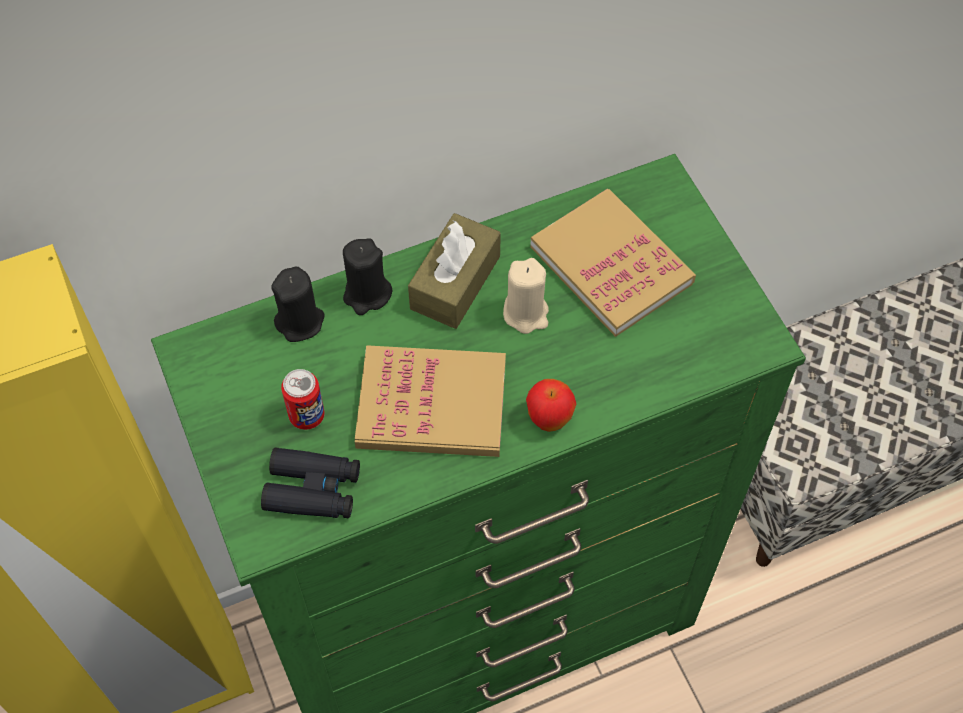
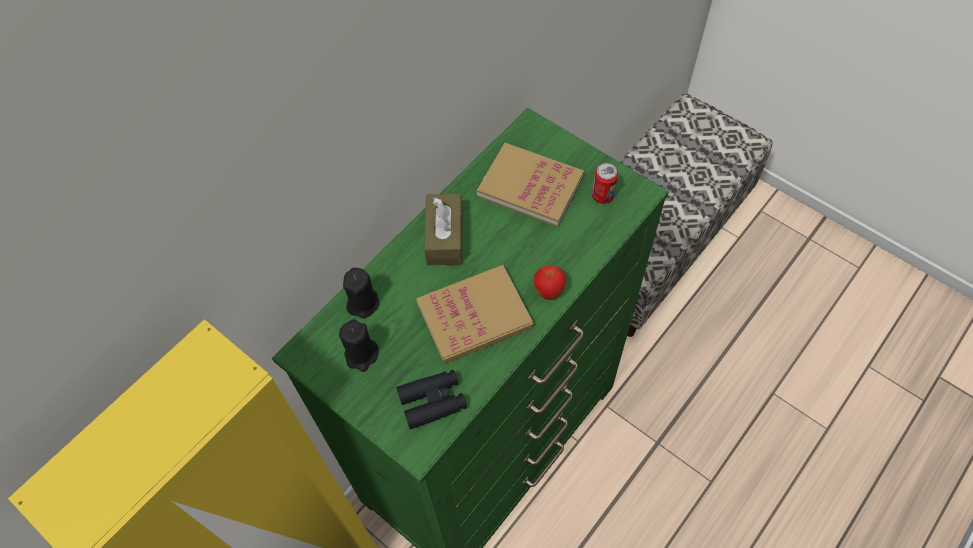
camera: 25 degrees left, 0 degrees up
can [281,369,325,430] -> can moved to [592,163,618,204]
black candle [343,239,393,315] -> black candle moved to [339,319,379,372]
beige candle [503,258,549,334] -> none

